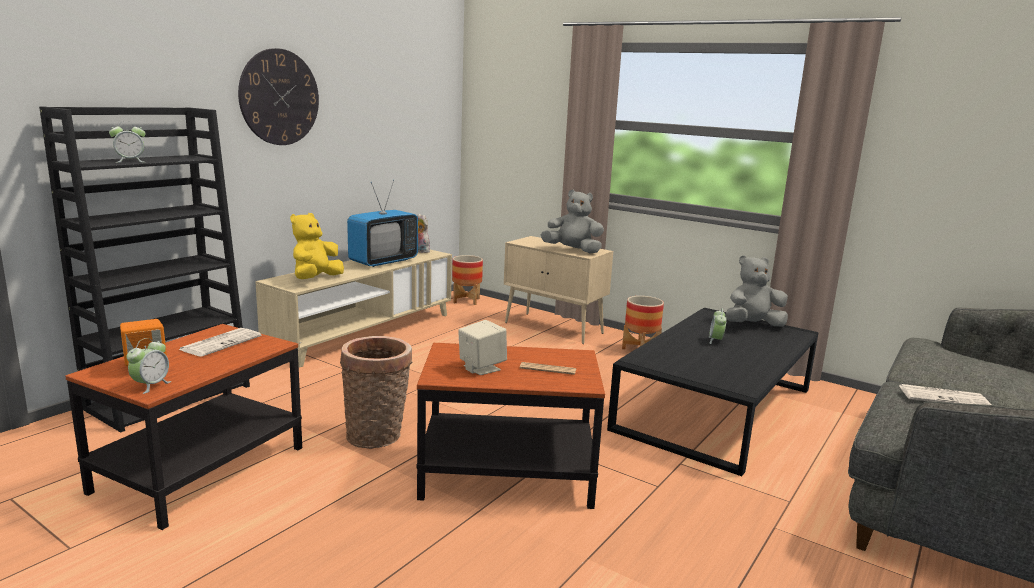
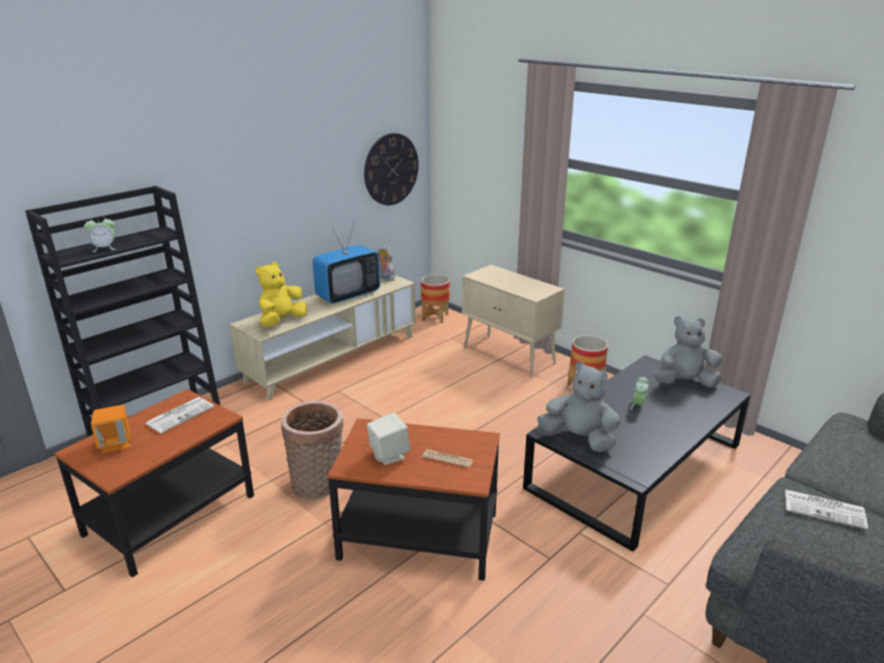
camera: 10 degrees right, 10 degrees up
alarm clock [127,338,172,394] -> none
wall clock [238,48,319,145] -> wall clock moved to [364,133,419,205]
grey plush toy [541,190,604,253] -> grey plush toy moved to [537,362,621,452]

